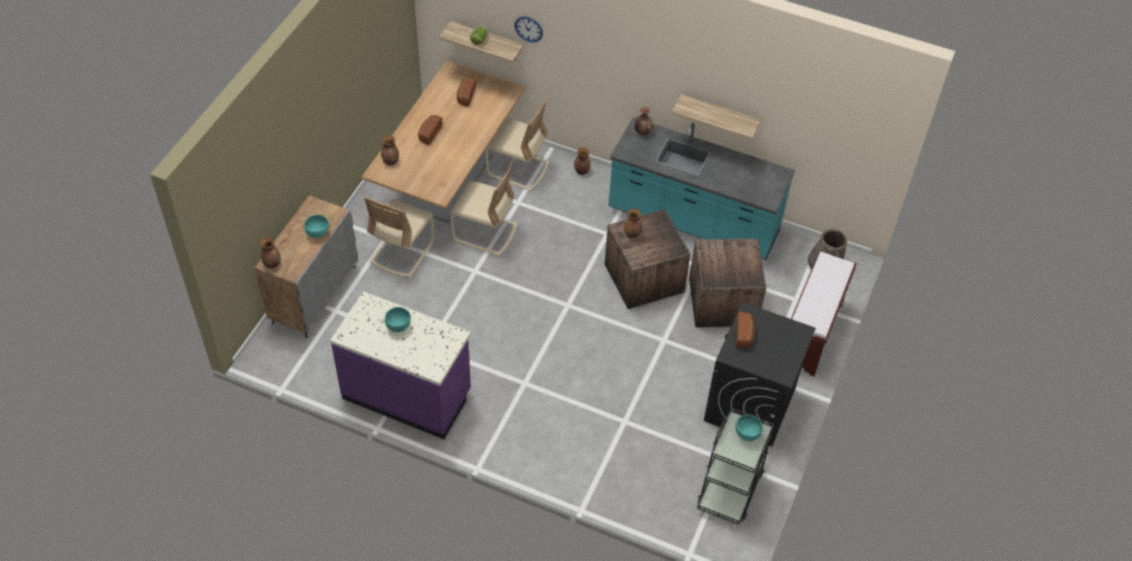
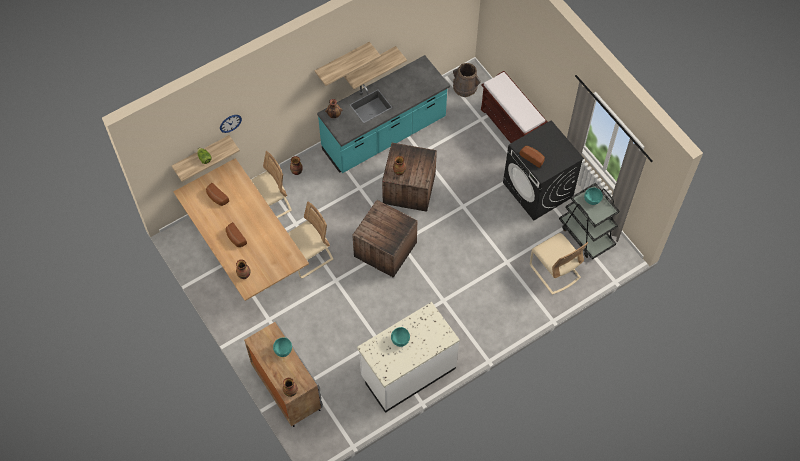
camera: 55 degrees left, 10 degrees up
purple counter [330,291,471,439] -> white counter [357,302,460,413]
beige chair [364,196,434,278] -> beige chair moved to [530,233,588,295]
crate [689,239,766,327] -> crate moved to [352,200,417,278]
none -> shelf [315,42,381,86]

